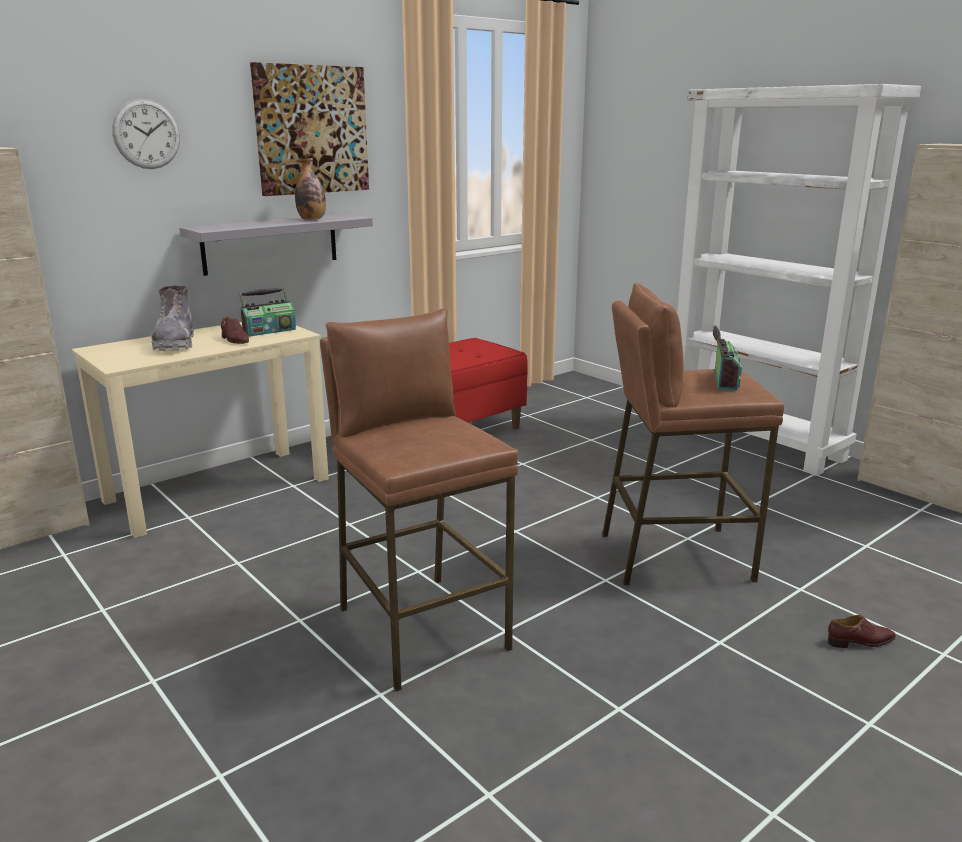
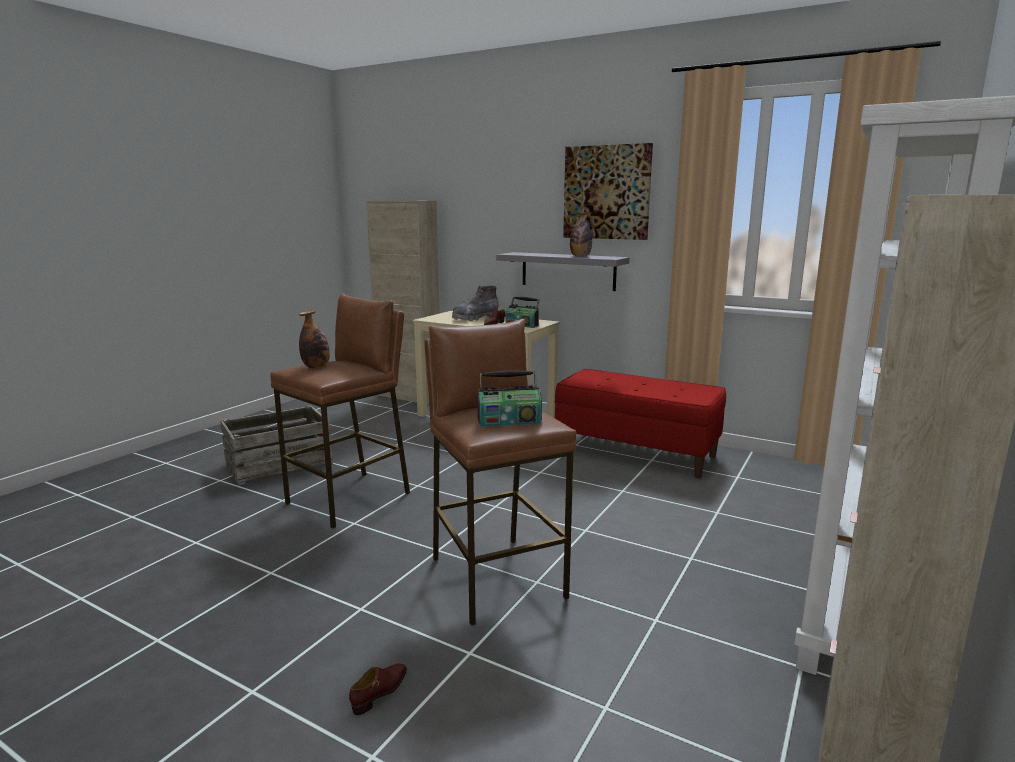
camera: 70 degrees right, 5 degrees down
wall clock [112,99,180,169] -> none
brown shoe [828,615,896,648] -> brown shoe turned 120 degrees counterclockwise [349,663,407,715]
none -> crate [220,406,333,485]
none -> bottle [299,310,330,368]

